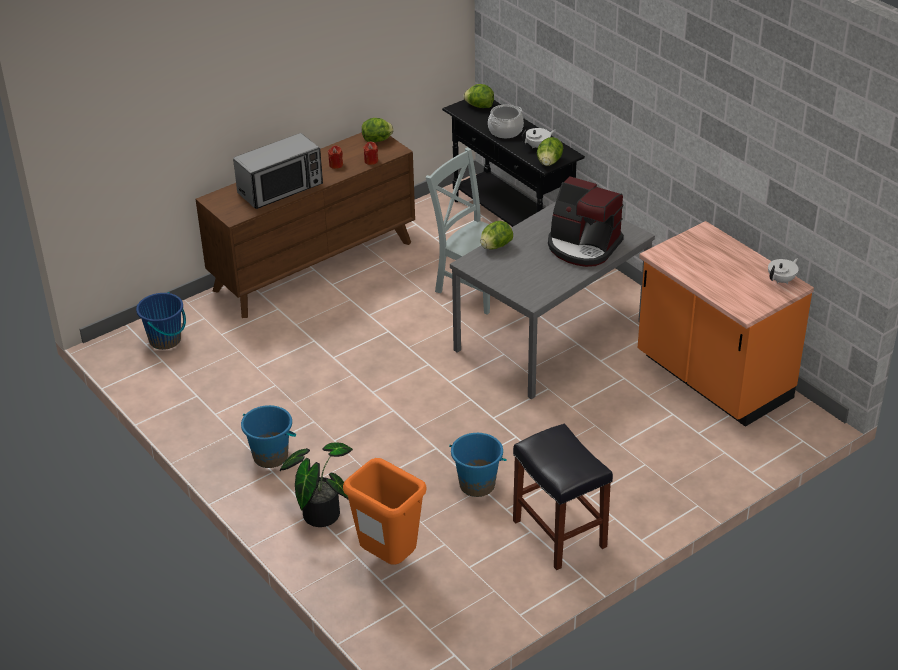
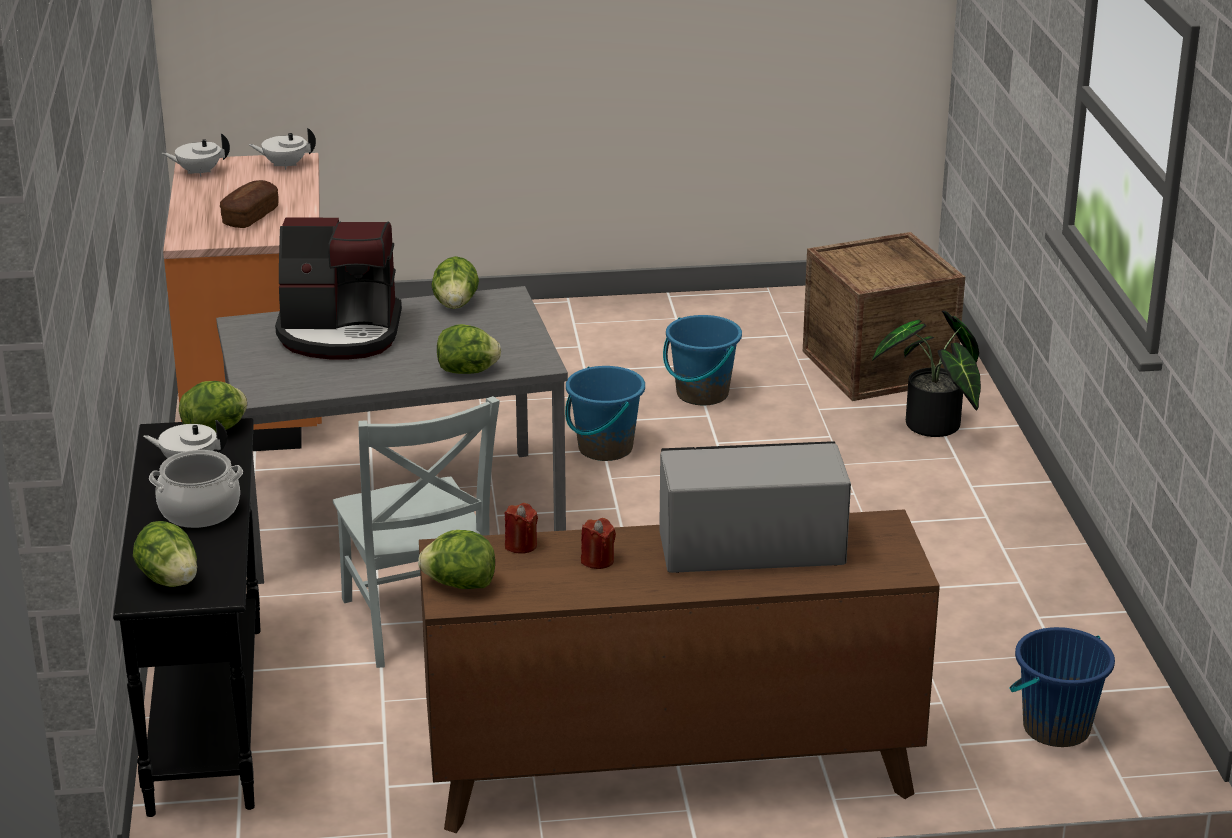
camera: 150 degrees left, 10 degrees down
blue bucket [241,405,296,468] -> blue bucket moved to [565,366,645,461]
orange trash can [343,458,427,565] -> crate [803,232,965,401]
black stool [513,423,613,570] -> none
coffee machine [548,176,624,267] -> coffee machine turned 120 degrees clockwise [275,218,402,360]
none -> bread [220,180,279,228]
none -> white teapot [249,128,316,170]
none -> lettuce [431,256,479,309]

